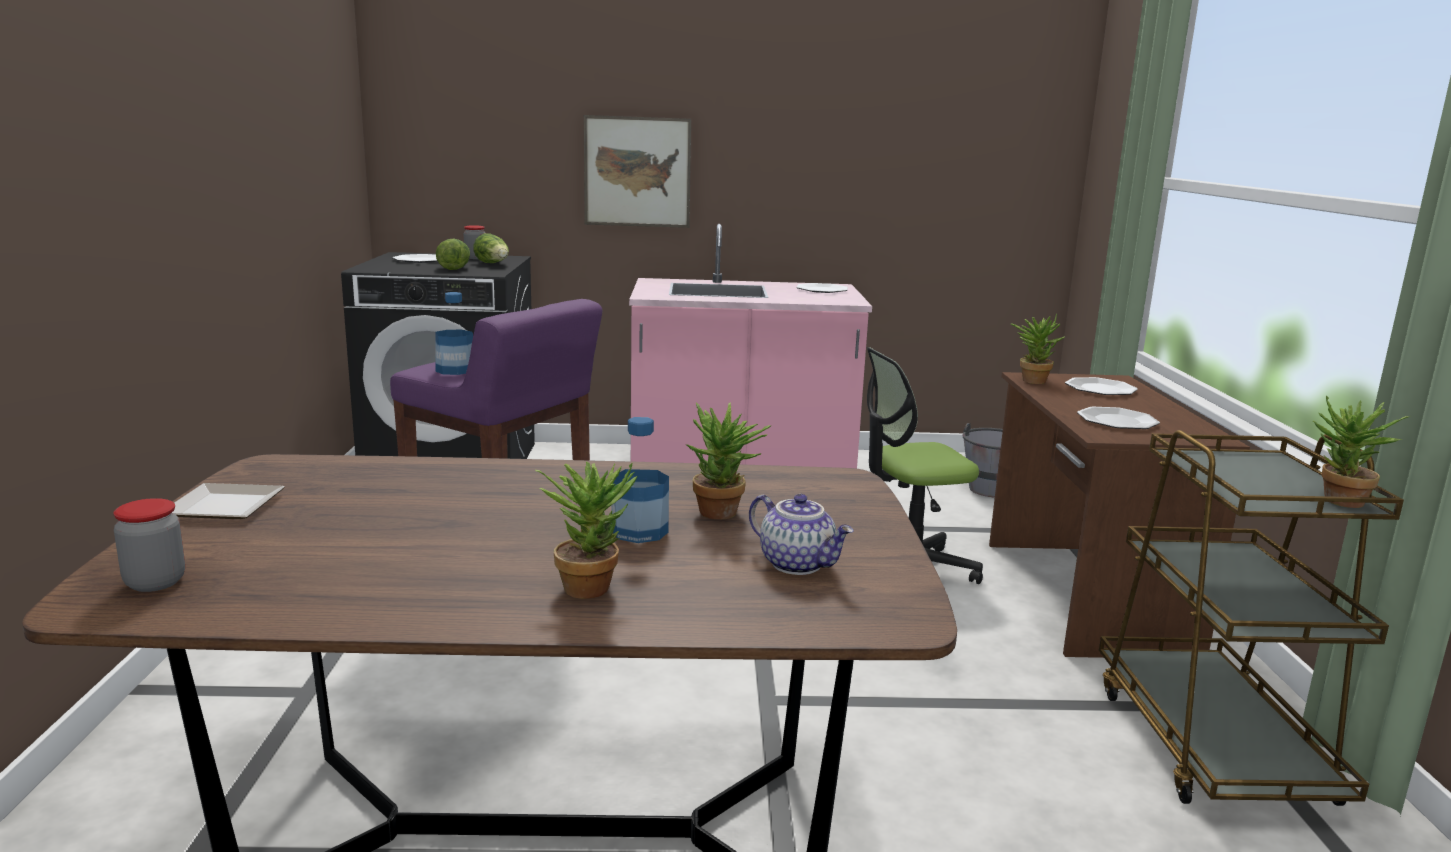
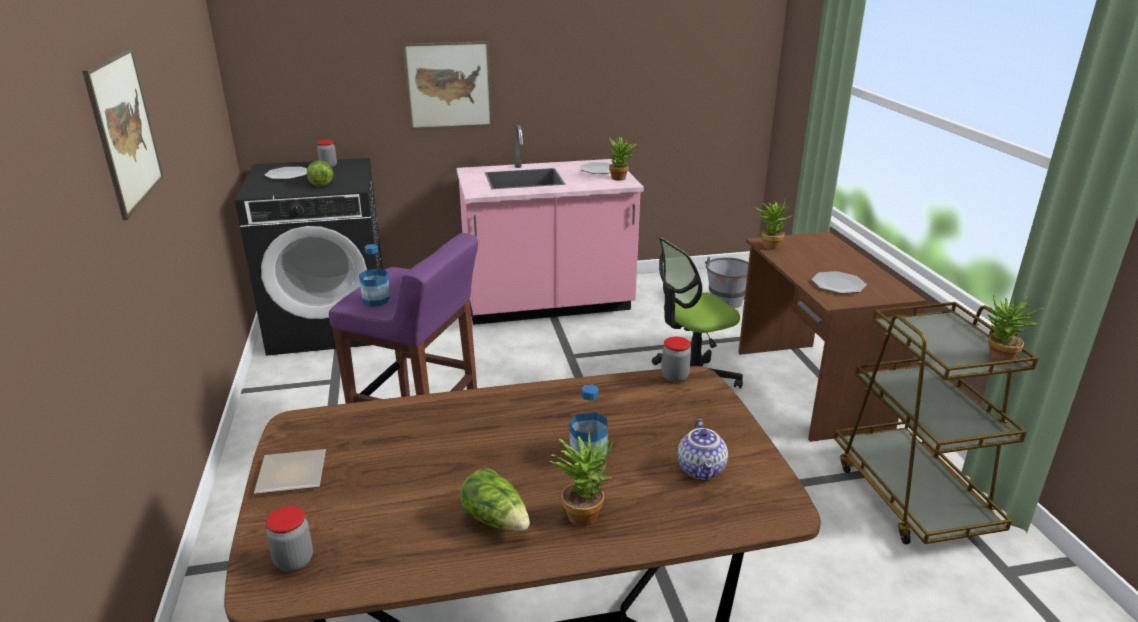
camera: 10 degrees left, 10 degrees up
lettuce [473,233,509,263] -> lettuce moved to [460,468,530,531]
potted plant [686,402,772,519] -> potted plant moved to [609,137,638,181]
teapot [749,494,854,575] -> teapot turned 60 degrees clockwise [678,419,728,481]
plate [1065,377,1138,395] -> none
none -> picture [82,48,164,220]
none -> jar [661,336,691,383]

